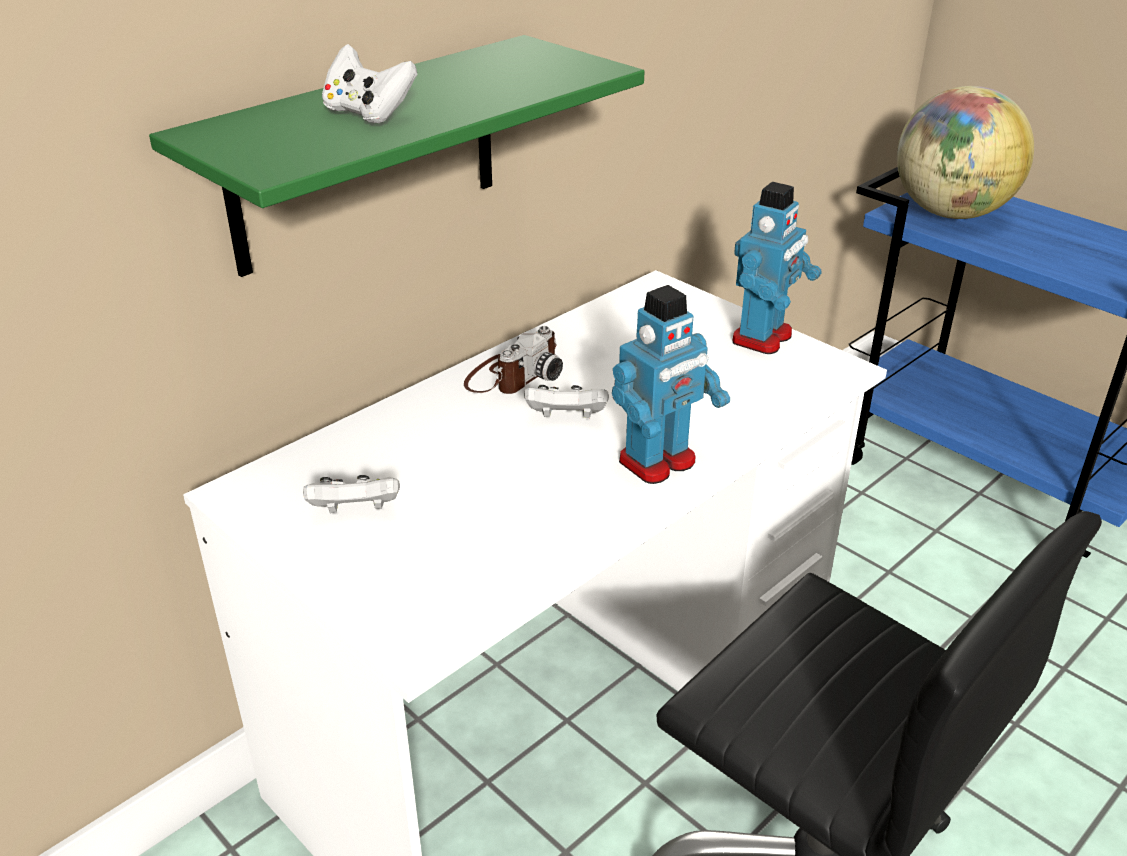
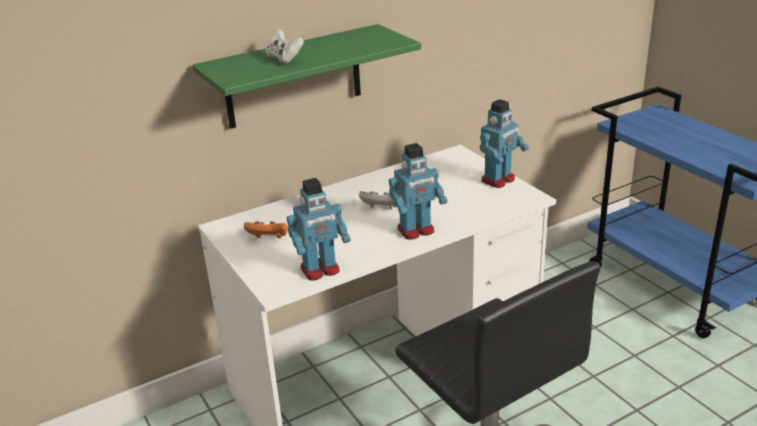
camera: 15 degrees right, 5 degrees down
white game controller [303,475,400,513] -> orange game controller [244,221,288,238]
camera [464,326,563,394] -> none
globe [897,86,1034,219] -> none
none -> toy robot [287,178,351,281]

